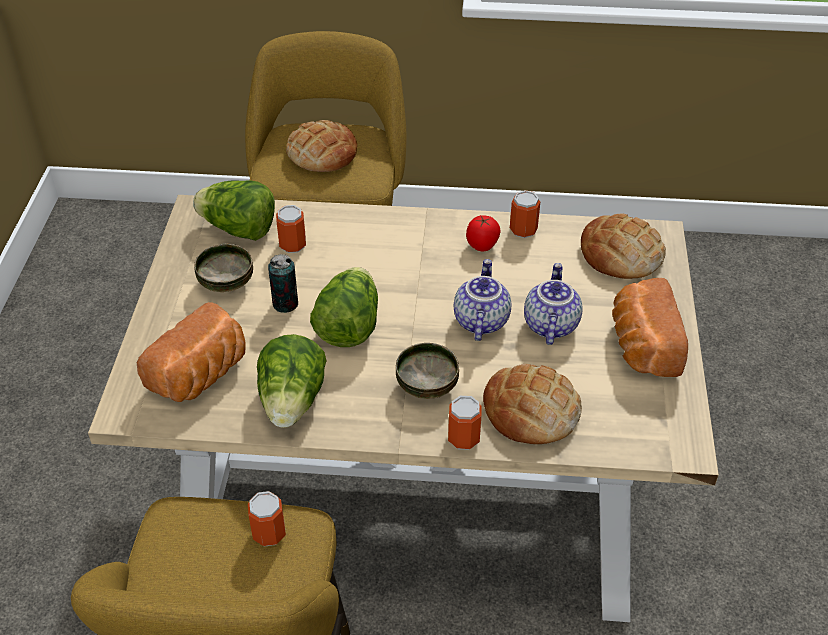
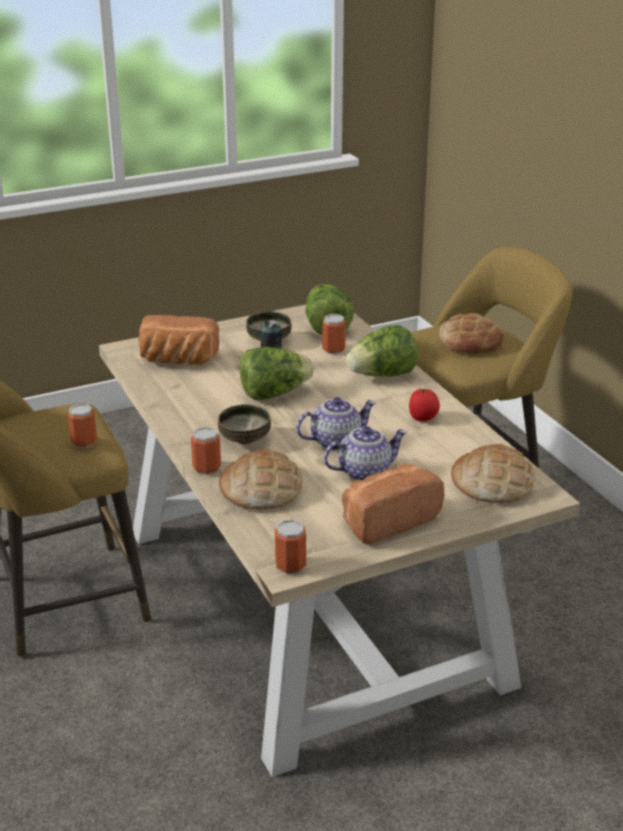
camera: 60 degrees right, 15 degrees down
lettuce [257,334,327,428] -> lettuce moved to [346,325,418,377]
can [510,190,540,238] -> can moved to [275,519,306,574]

